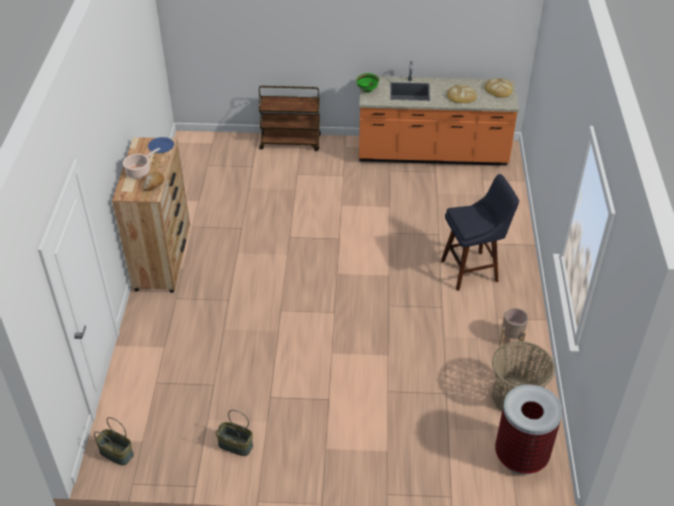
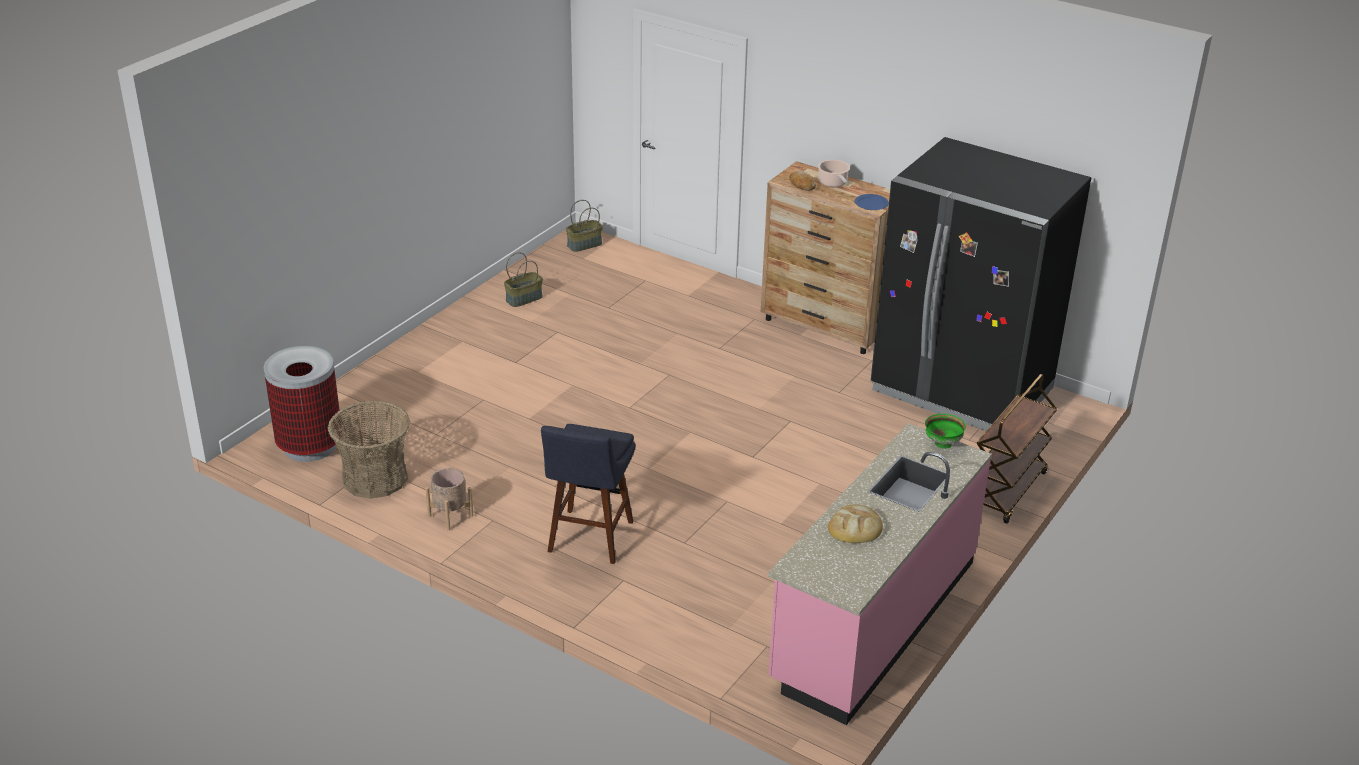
camera: 120 degrees right, 10 degrees down
orange counter [359,61,519,166] -> pink counter [768,423,992,725]
bread [484,78,513,98] -> none
none -> black fridge [871,137,1091,431]

